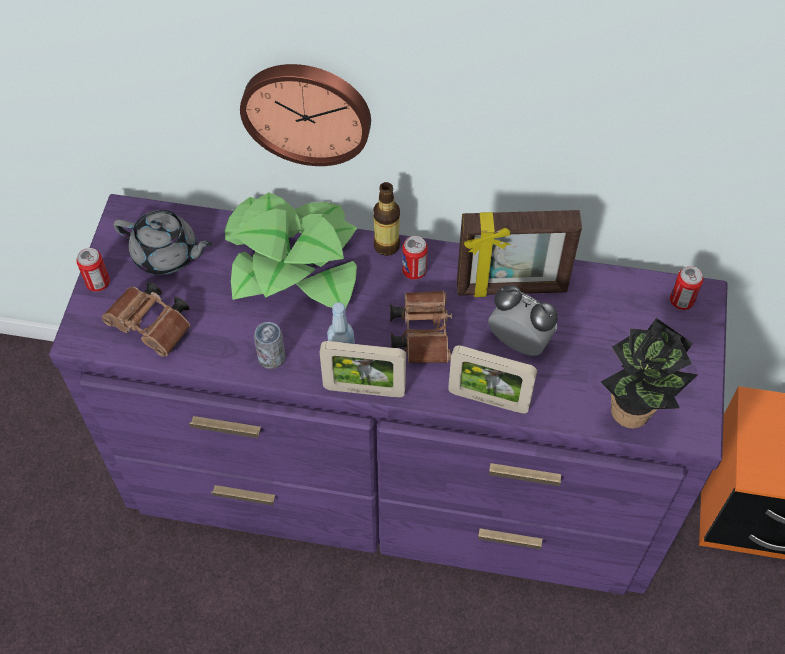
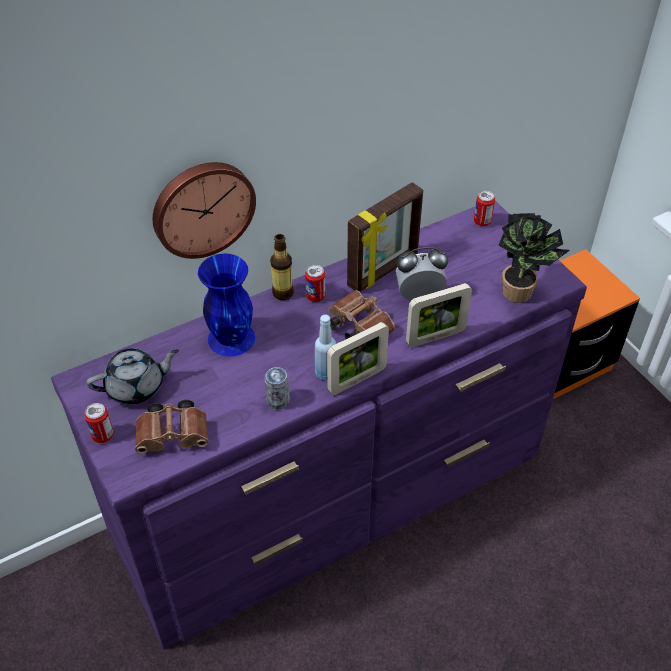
camera: 40 degrees left, 10 degrees down
potted plant [225,192,357,309] -> blue vase [198,254,255,357]

